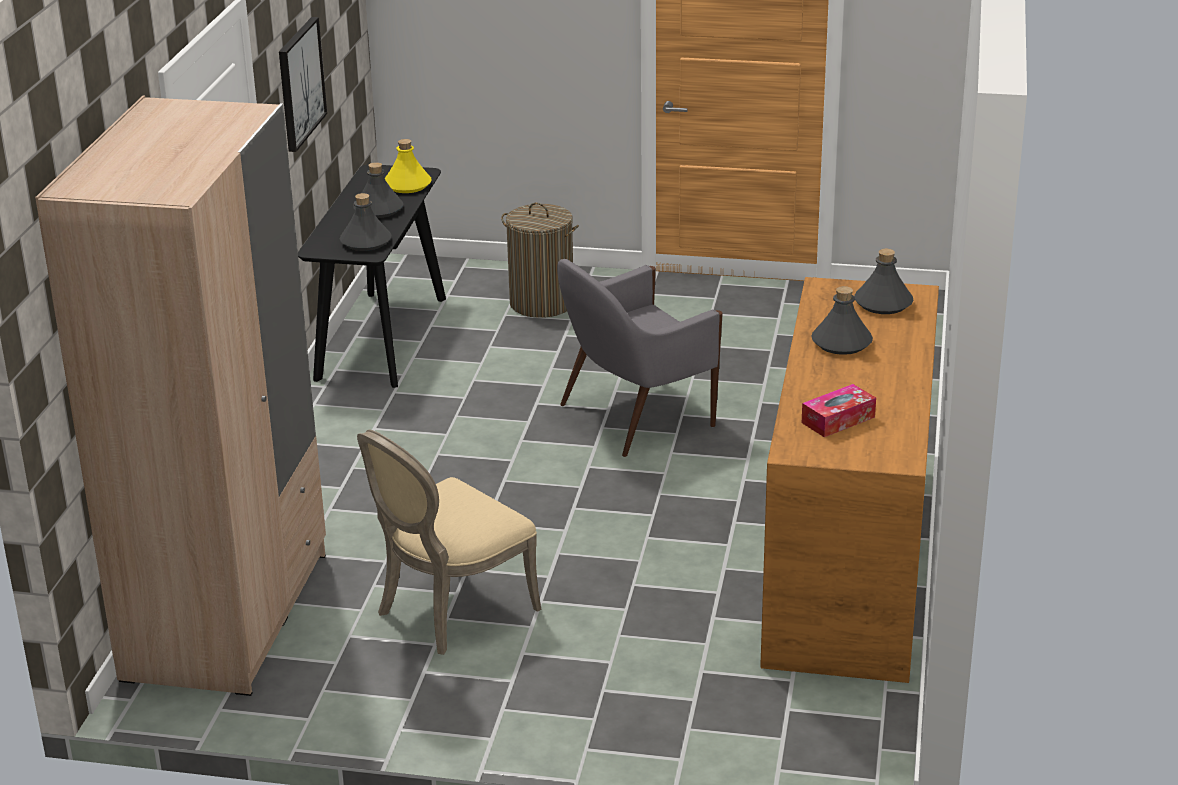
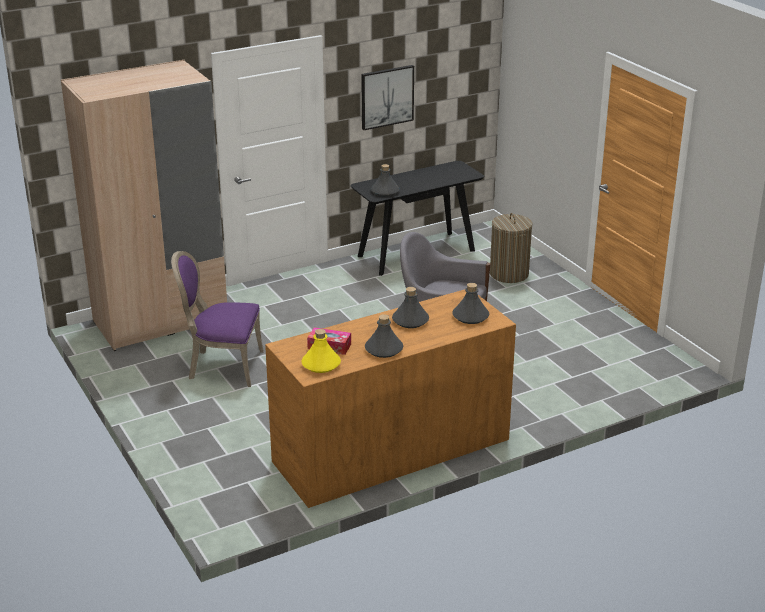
camera: 50 degrees right, 0 degrees up
grey bottle [353,162,403,218] -> grey bottle moved to [365,314,403,358]
beige chair [357,430,541,655] -> purple chair [171,251,264,387]
yellow bottle [385,139,432,193] -> yellow bottle moved to [301,329,341,373]

